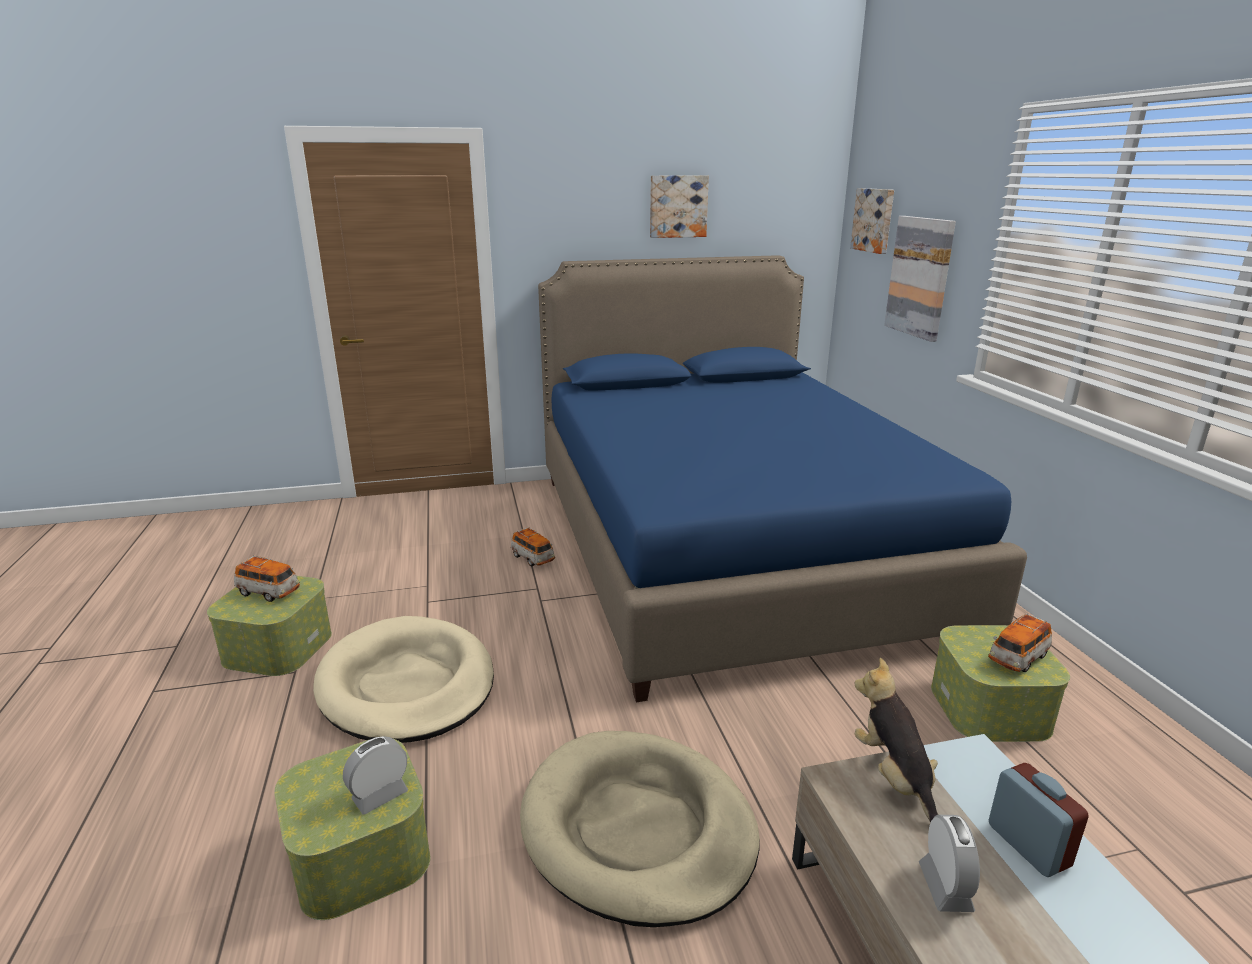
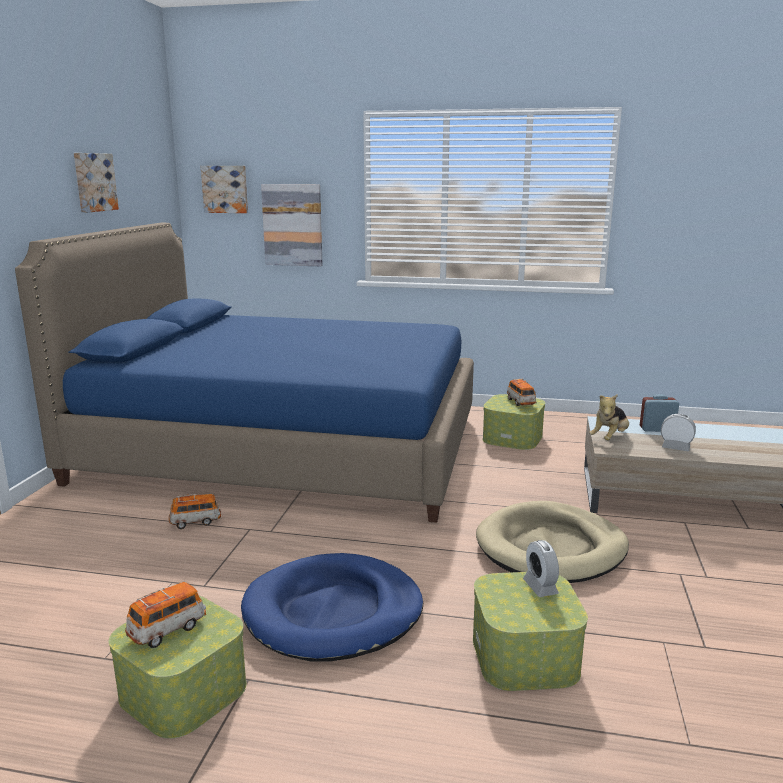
camera: 65 degrees left, 5 degrees down
beige dog bed [313,616,494,743] -> blue dog bed [241,553,423,661]
plush toy [855,658,938,822] -> plush toy turned 60 degrees counterclockwise [589,394,629,440]

